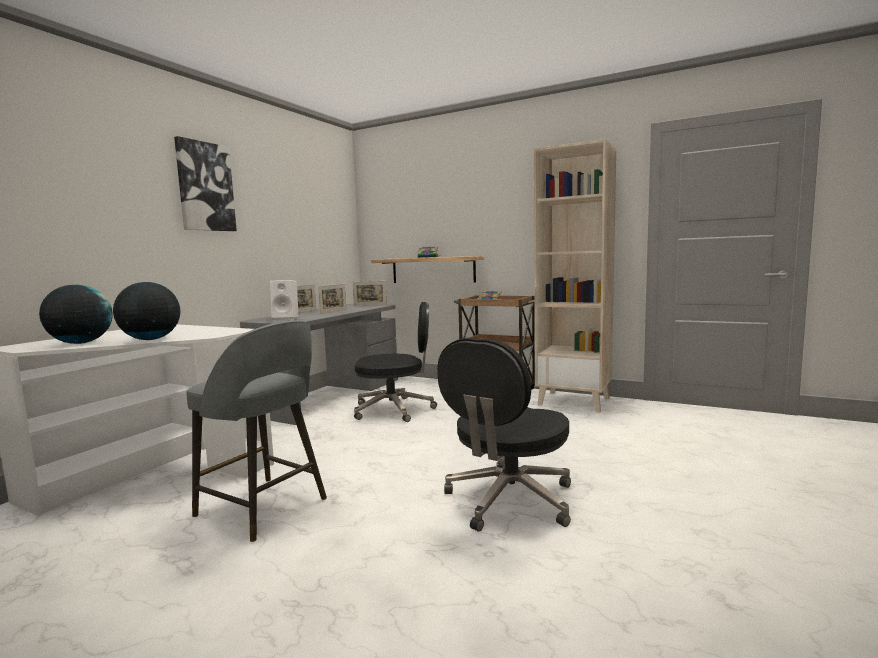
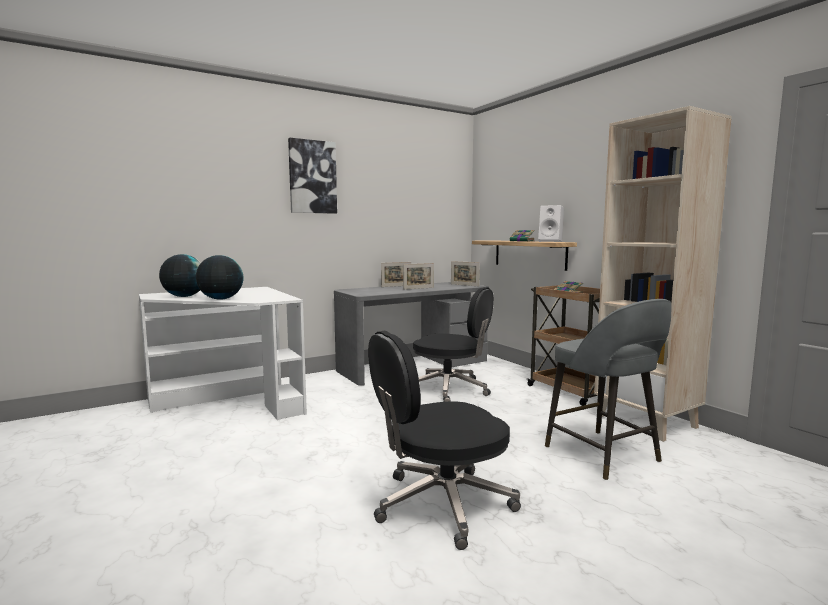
camera: 30 degrees right, 0 degrees up
grey stool [186,320,327,542] -> grey stool moved to [545,299,672,480]
white speaker [270,280,298,320] -> white speaker moved to [538,205,564,242]

